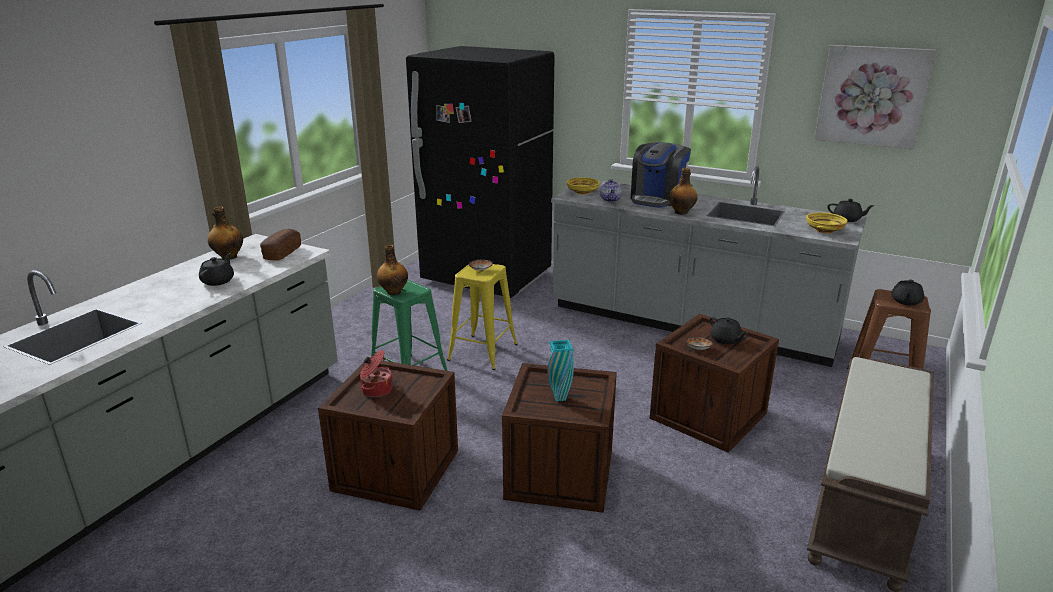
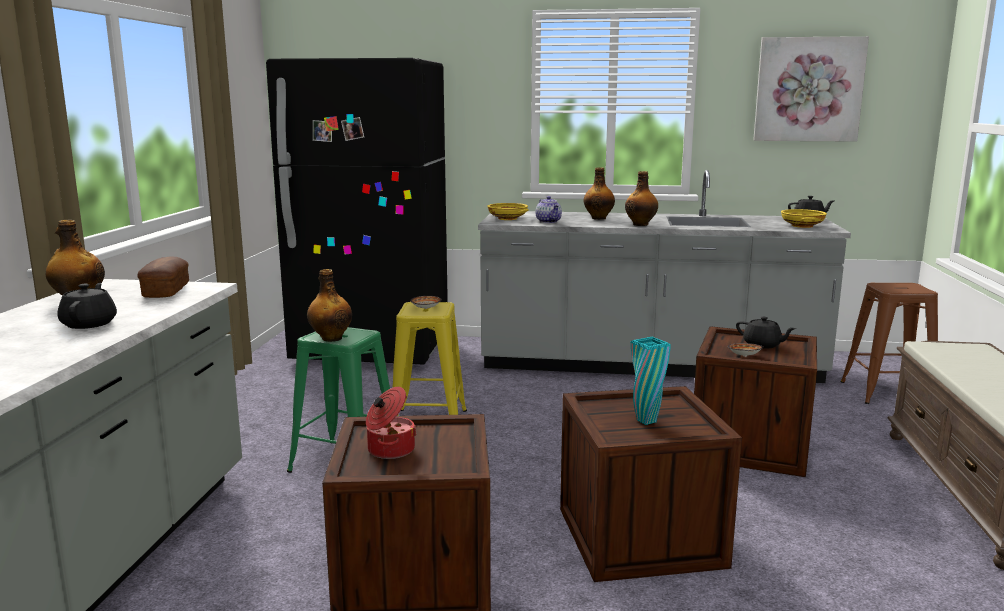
camera: 20 degrees left, 10 degrees down
coffee machine [631,142,691,208] -> bottle [584,167,615,220]
black teapot [891,280,924,306] -> none

